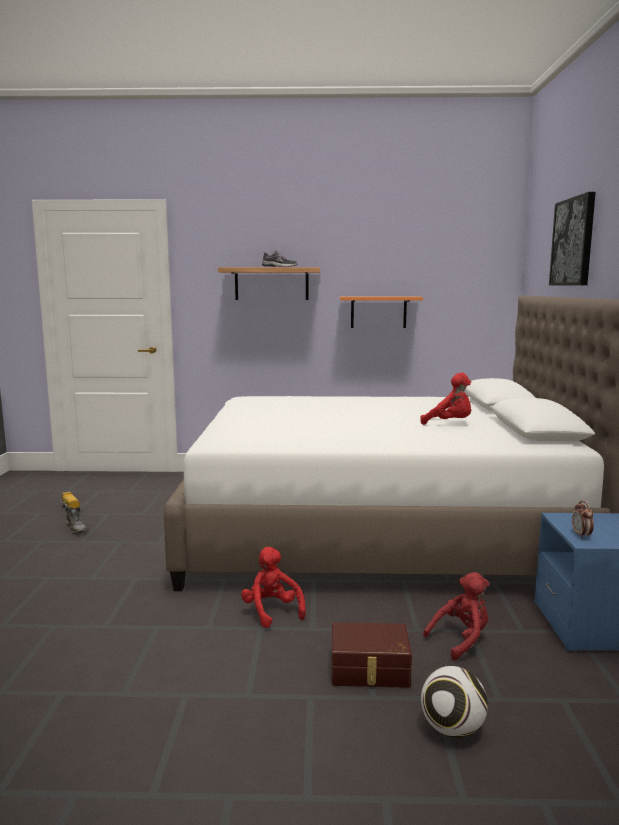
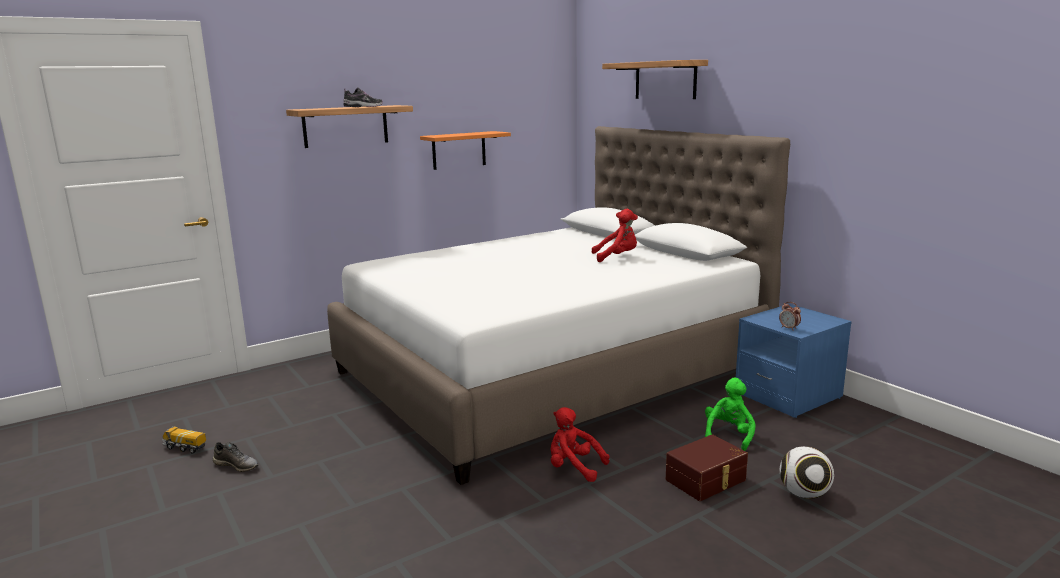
camera: 35 degrees left, 5 degrees up
red plush toy [423,572,489,660] -> green plush toy [705,377,756,451]
picture [549,192,596,286] -> shelf [602,60,708,99]

